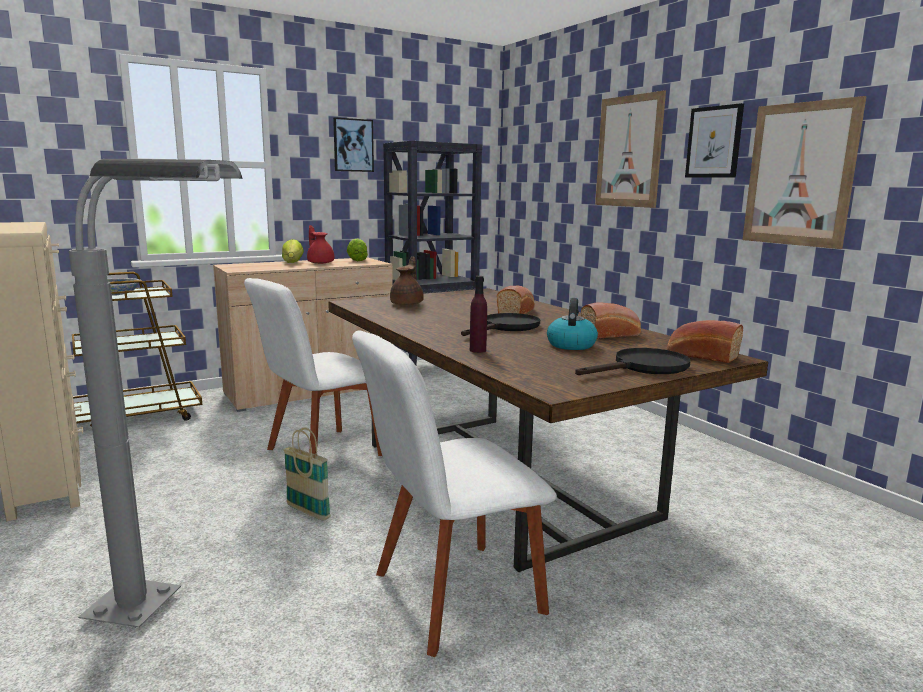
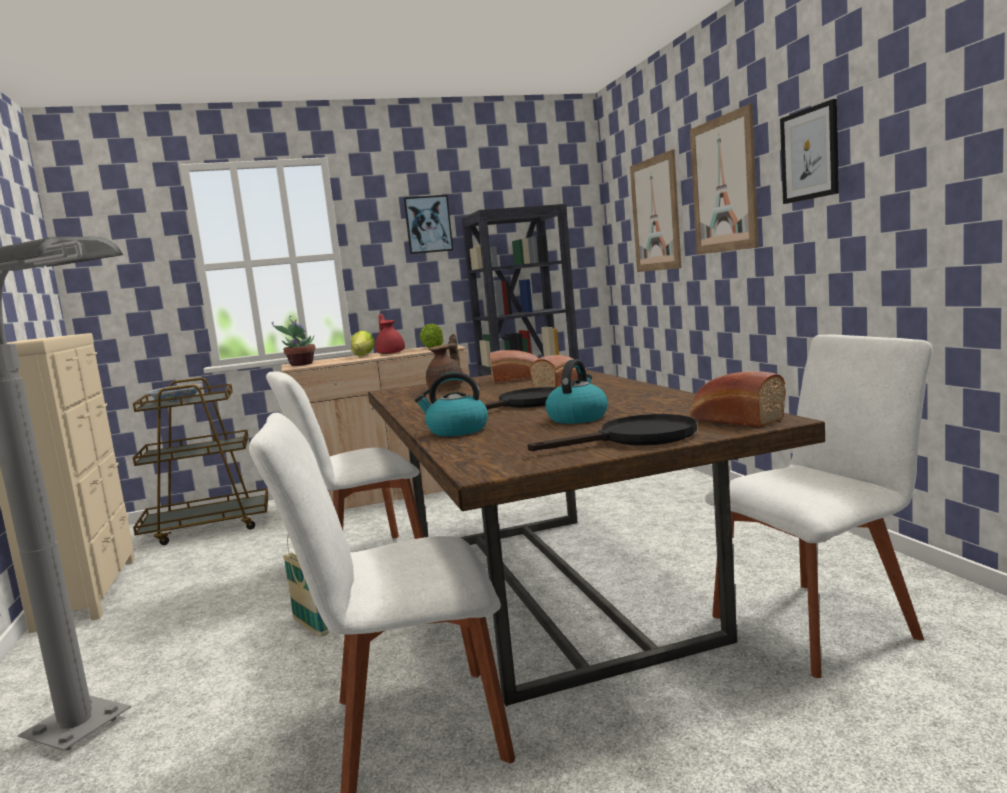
camera: 15 degrees right, 5 degrees down
purple bottle [470,276,487,353] -> kettle [415,372,488,436]
bread [581,302,641,339] -> bread moved to [489,350,539,383]
picture [742,96,867,249] -> picture moved to [630,150,681,272]
none -> potted plant [272,316,316,366]
none -> white chair [705,335,932,678]

